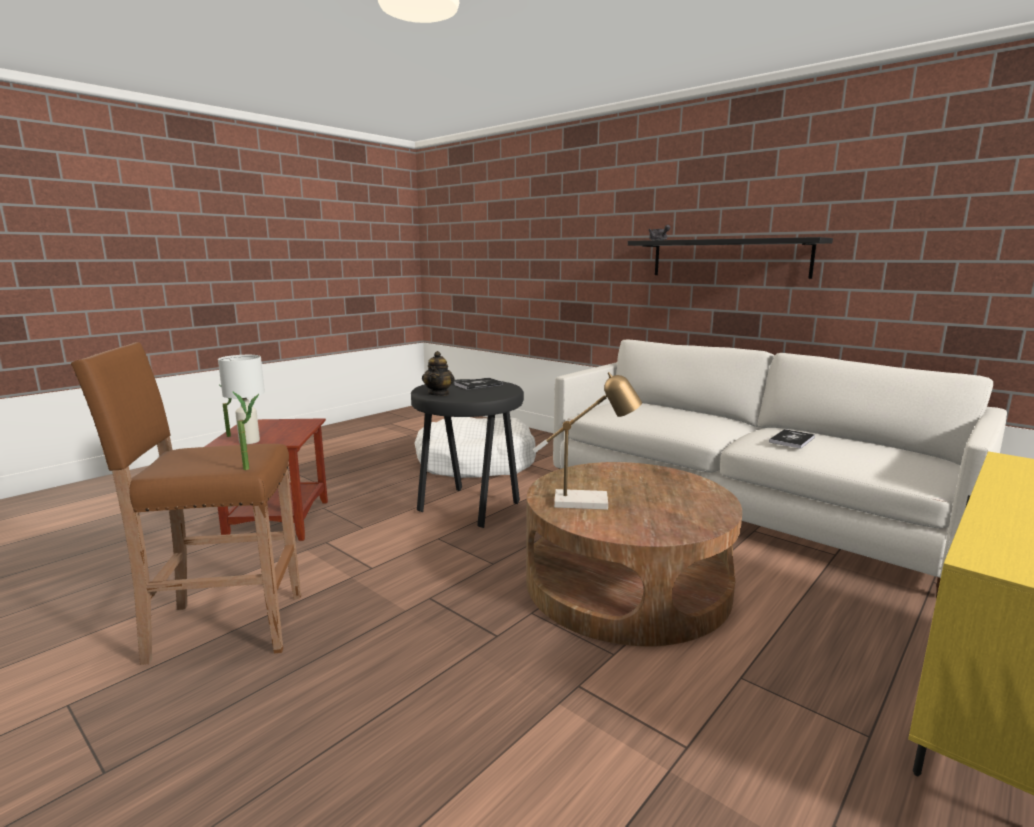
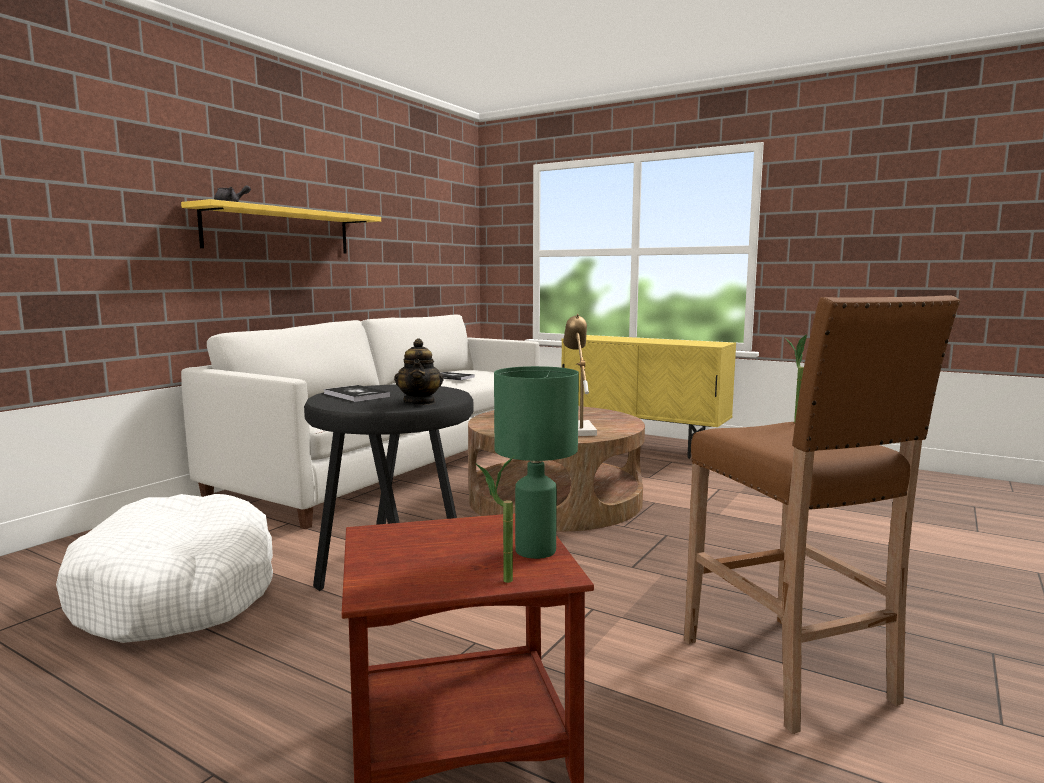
camera: 100 degrees left, 5 degrees down
white table lamp [218,355,265,444] -> green table lamp [494,366,579,559]
teapot [422,351,454,396] -> teapot turned 90 degrees clockwise [394,338,444,405]
black shelf [628,237,833,279] -> yellow shelf [181,199,381,254]

